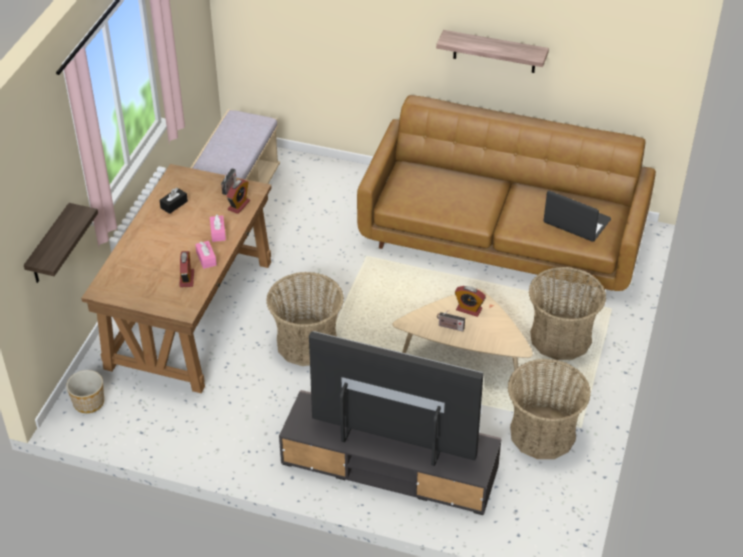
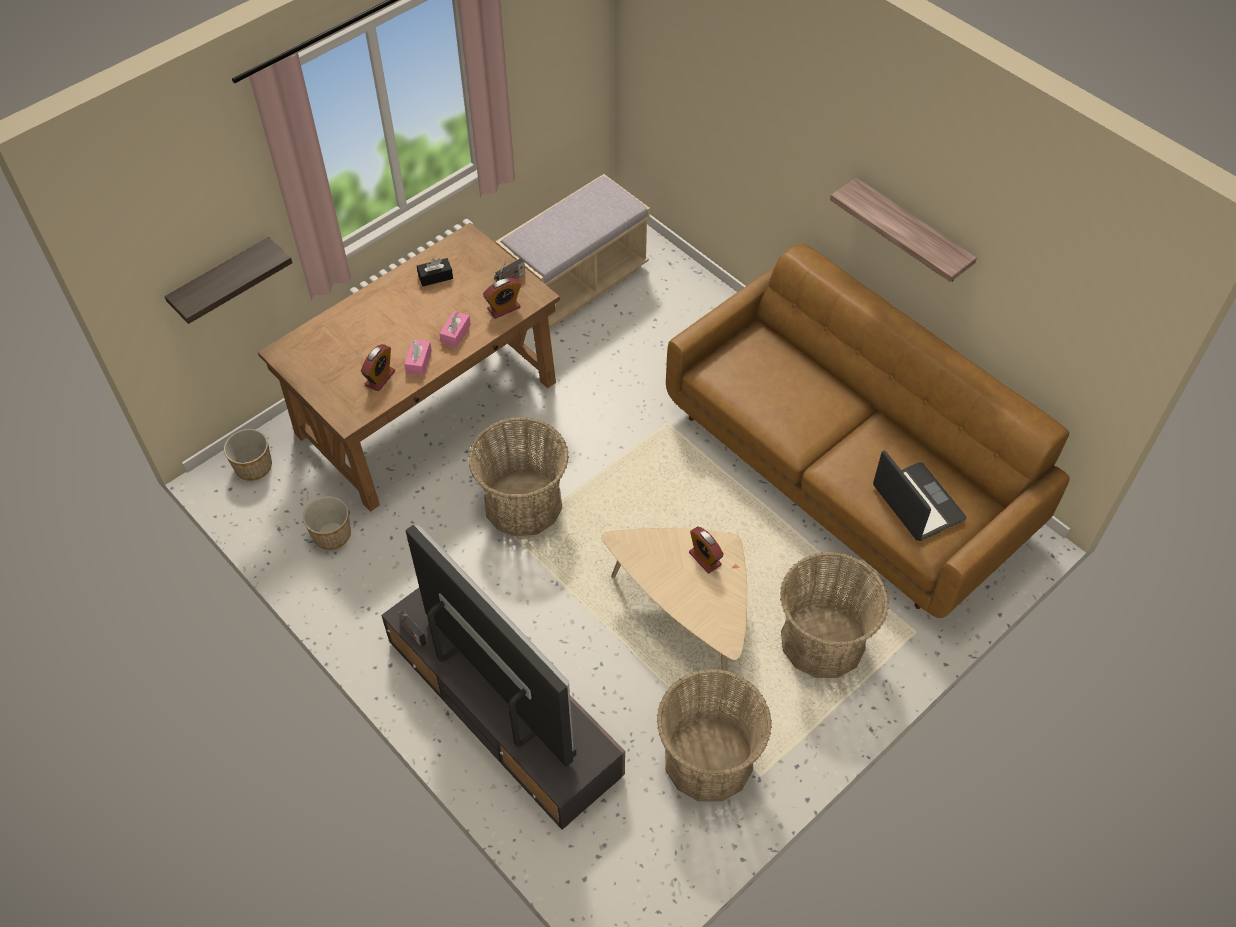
camera: 30 degrees right, 10 degrees up
radio [437,310,465,331] -> radio moved to [398,610,427,647]
none -> planter [303,496,351,550]

